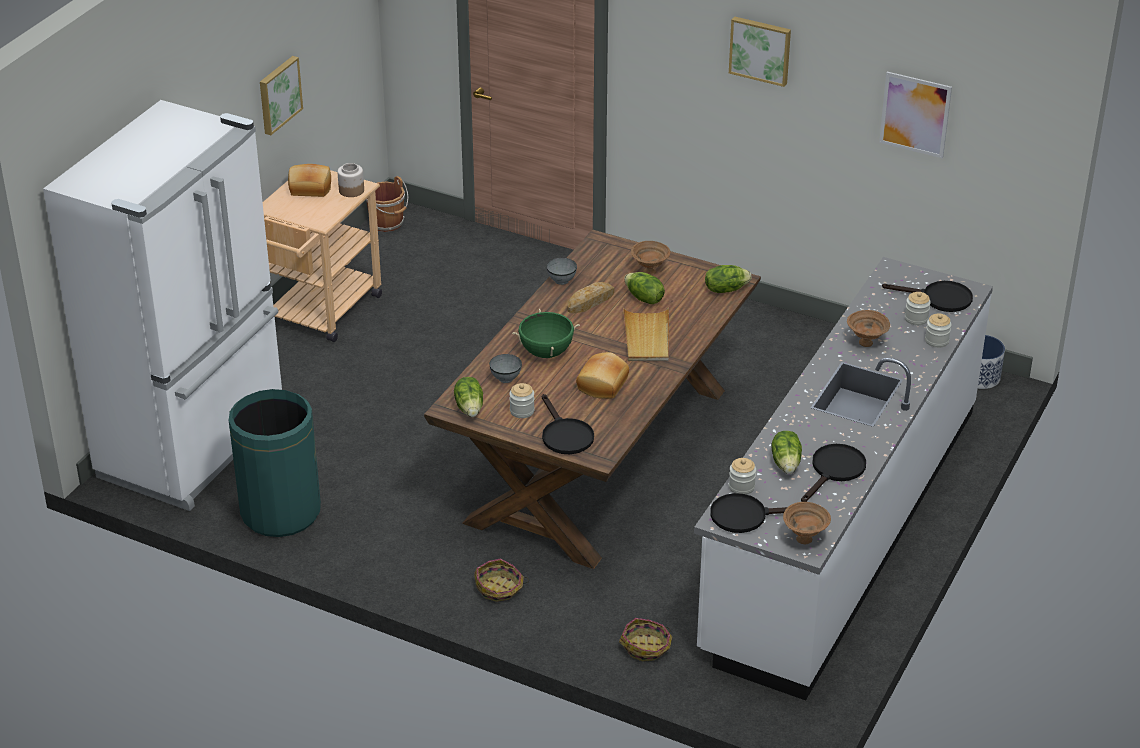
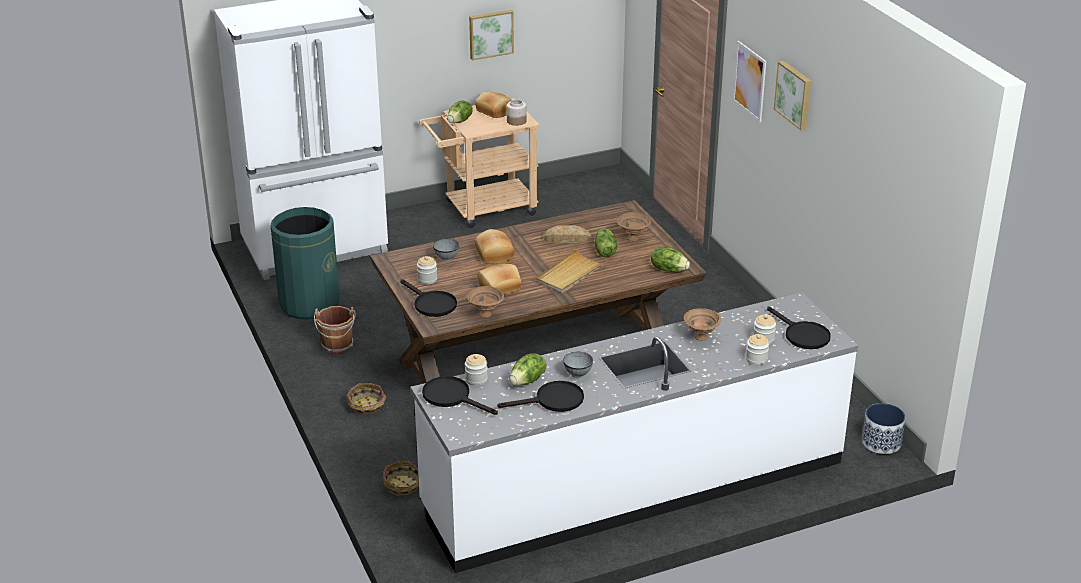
camera: 40 degrees right, 5 degrees down
brown bucket [366,176,409,232] -> brown bucket moved to [314,306,356,353]
lettuce [454,377,483,417] -> lettuce moved to [447,101,473,123]
green cooking pot [512,309,580,358] -> bread [475,229,515,264]
black frying pan [542,394,594,454] -> black frying pan turned 60 degrees counterclockwise [400,279,457,317]
grey bowl [546,258,577,285] -> grey bowl moved to [563,352,593,378]
brown bowl [783,502,831,544] -> brown bowl moved to [467,286,504,318]
picture [879,72,952,158] -> picture moved to [733,41,766,122]

